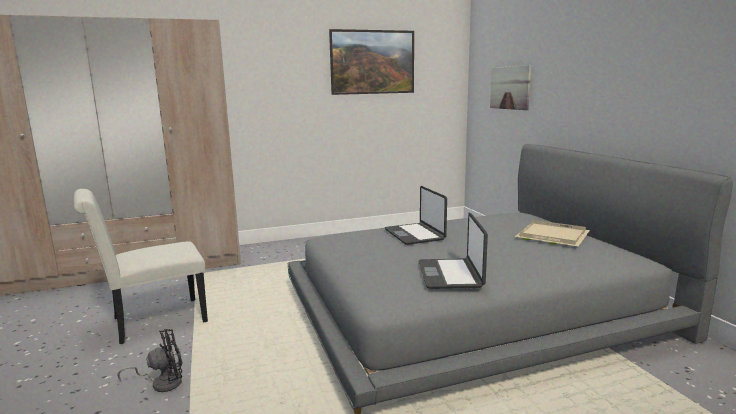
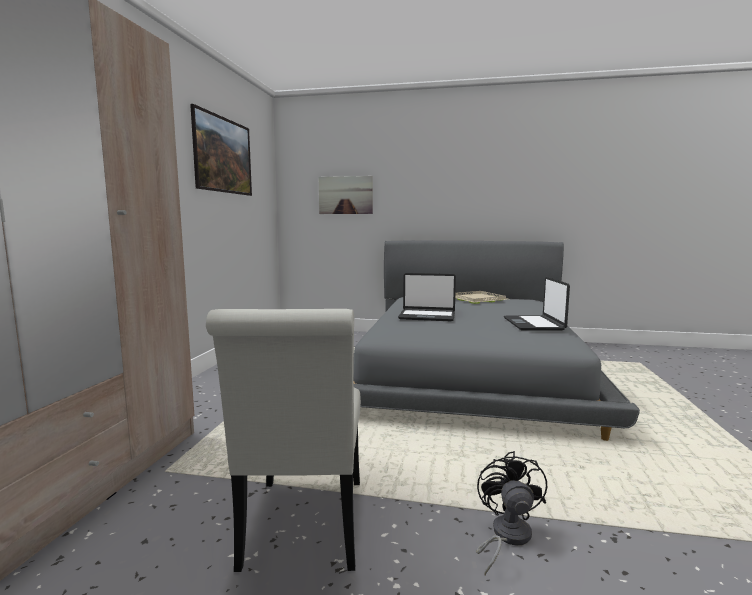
camera: 60 degrees left, 5 degrees down
laptop [419,213,488,289] -> laptop turned 60 degrees clockwise [504,277,570,330]

